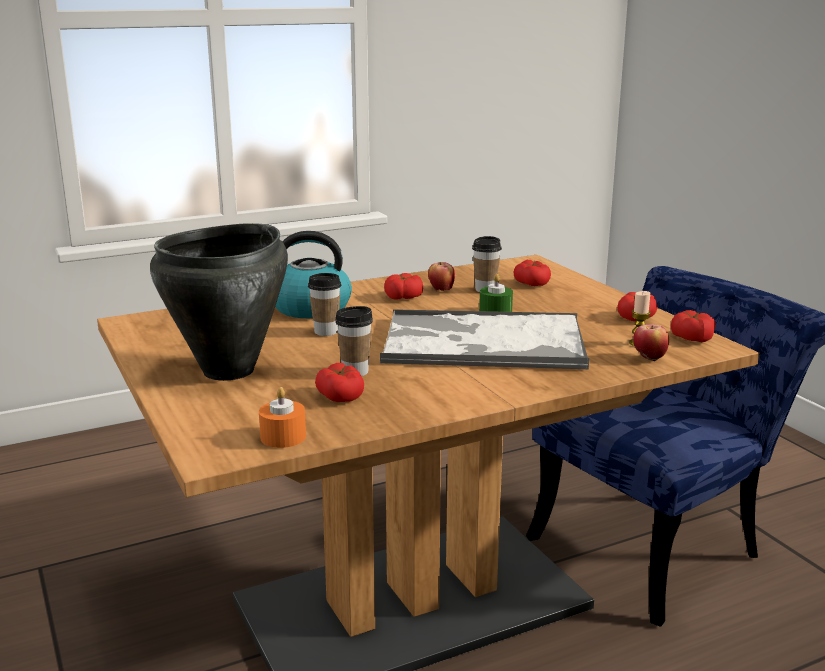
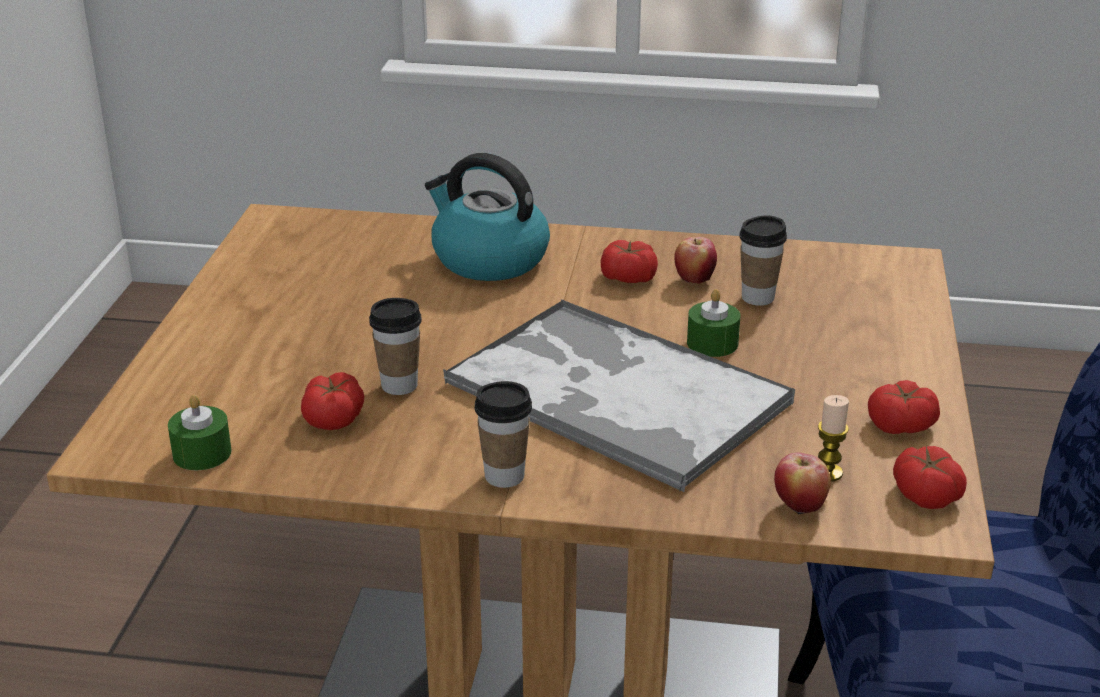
camera: 35 degrees right, 10 degrees up
black cooking pot [150,223,288,381] -> none
orange candle [259,387,306,448] -> green candle [168,395,232,470]
cup [308,273,341,336] -> cup moved to [475,381,532,488]
tomato [513,260,551,286] -> none

